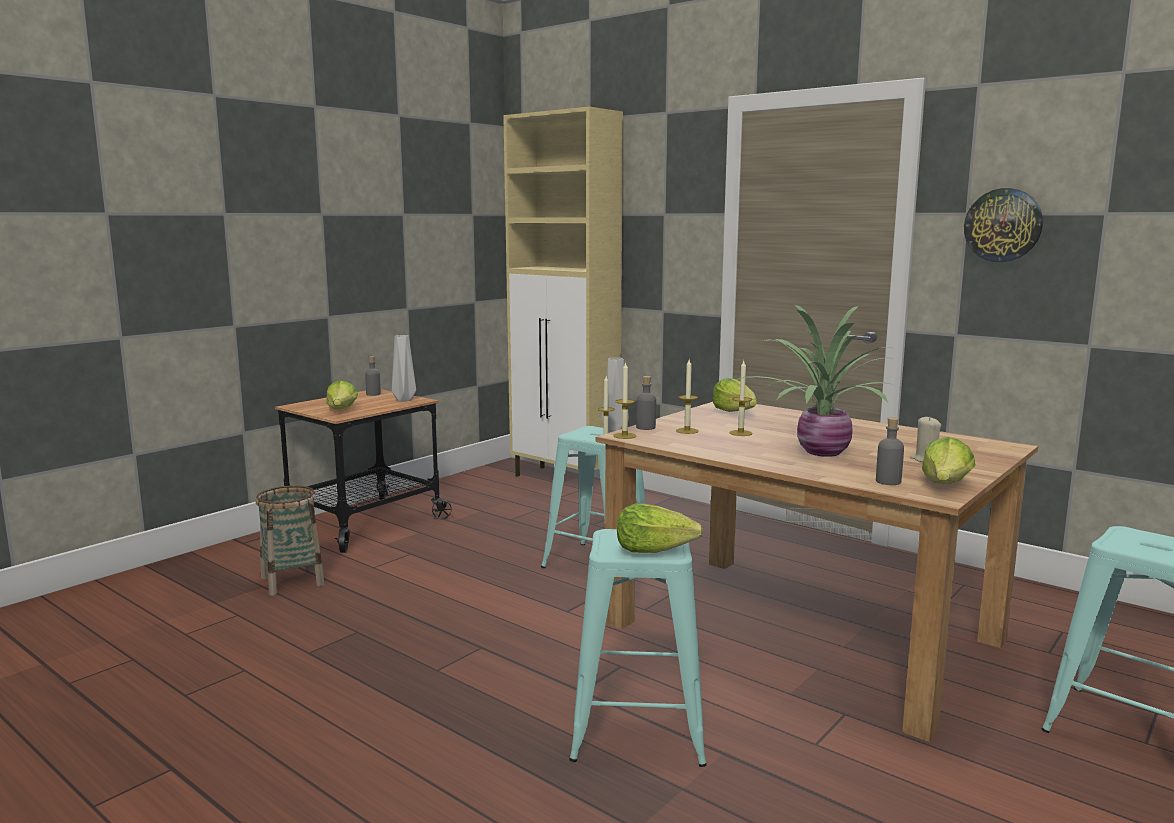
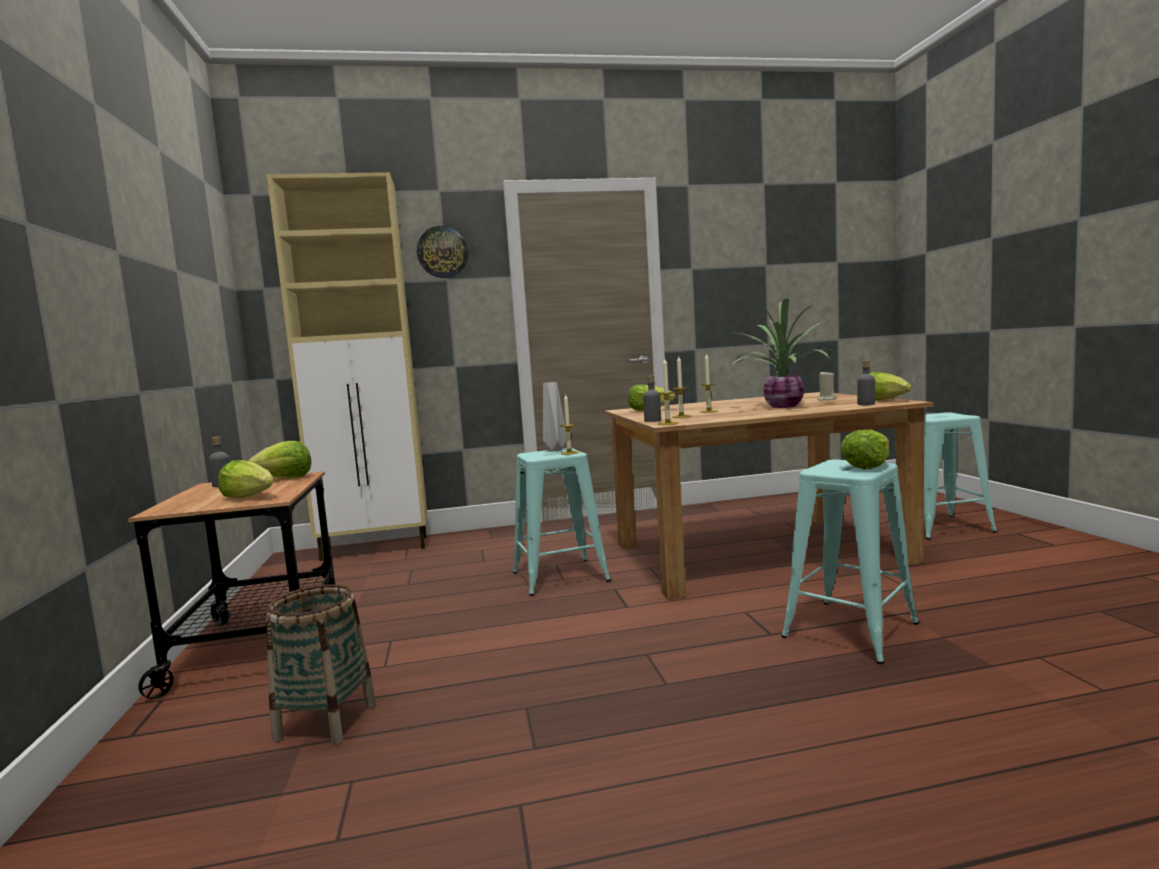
camera: 50 degrees left, 5 degrees down
grey vase [392,335,416,402] -> lettuce [248,441,312,478]
wall clock [964,188,1043,262] -> wall clock moved to [417,226,468,278]

